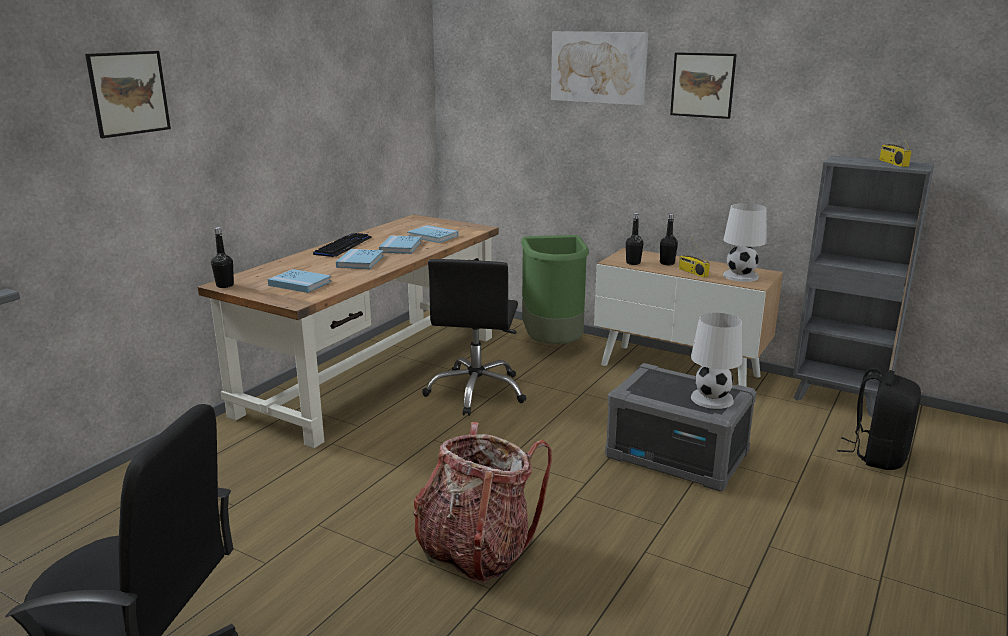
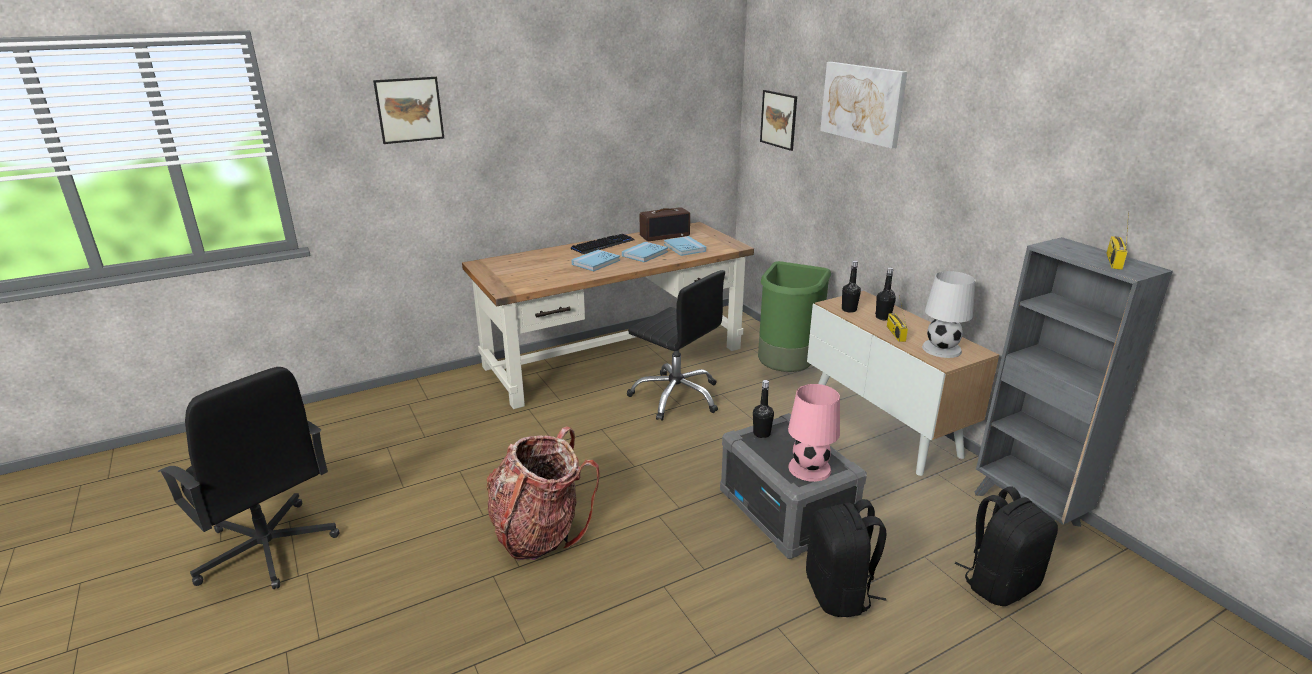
camera: 30 degrees right, 5 degrees up
black bottle [211,227,234,288] -> black bottle moved to [753,380,774,438]
blue book [268,269,332,293] -> none
black office chair [422,259,526,416] -> black office chair turned 90 degrees counterclockwise [627,270,725,421]
picture [670,52,737,119] -> picture moved to [760,90,797,151]
white table lamp [691,313,742,409] -> pink table lamp [788,384,840,482]
none -> radio [640,207,690,241]
none -> black backpack [806,499,886,617]

